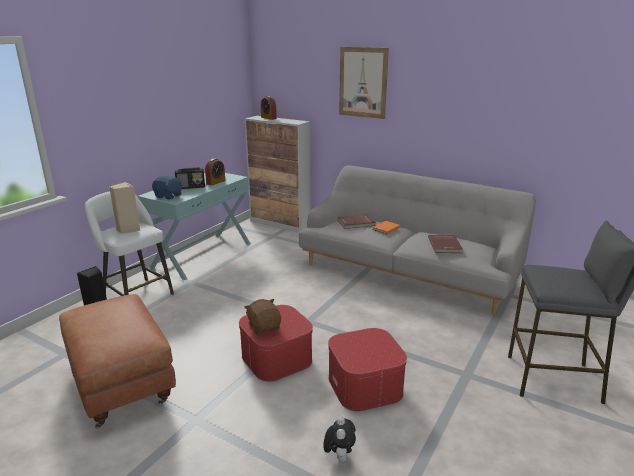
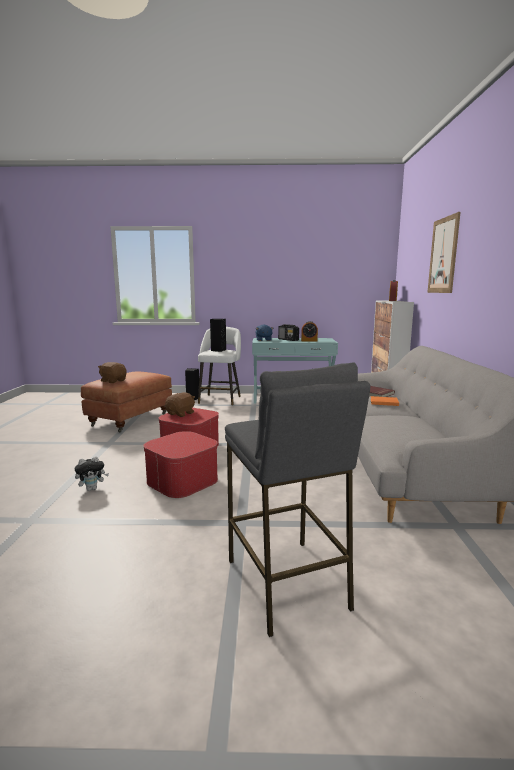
camera: 60 degrees right, 10 degrees down
beige speaker [109,182,140,234] -> black speaker [210,319,226,352]
red book [428,235,463,253] -> none
none -> brown plush toy [98,362,127,383]

